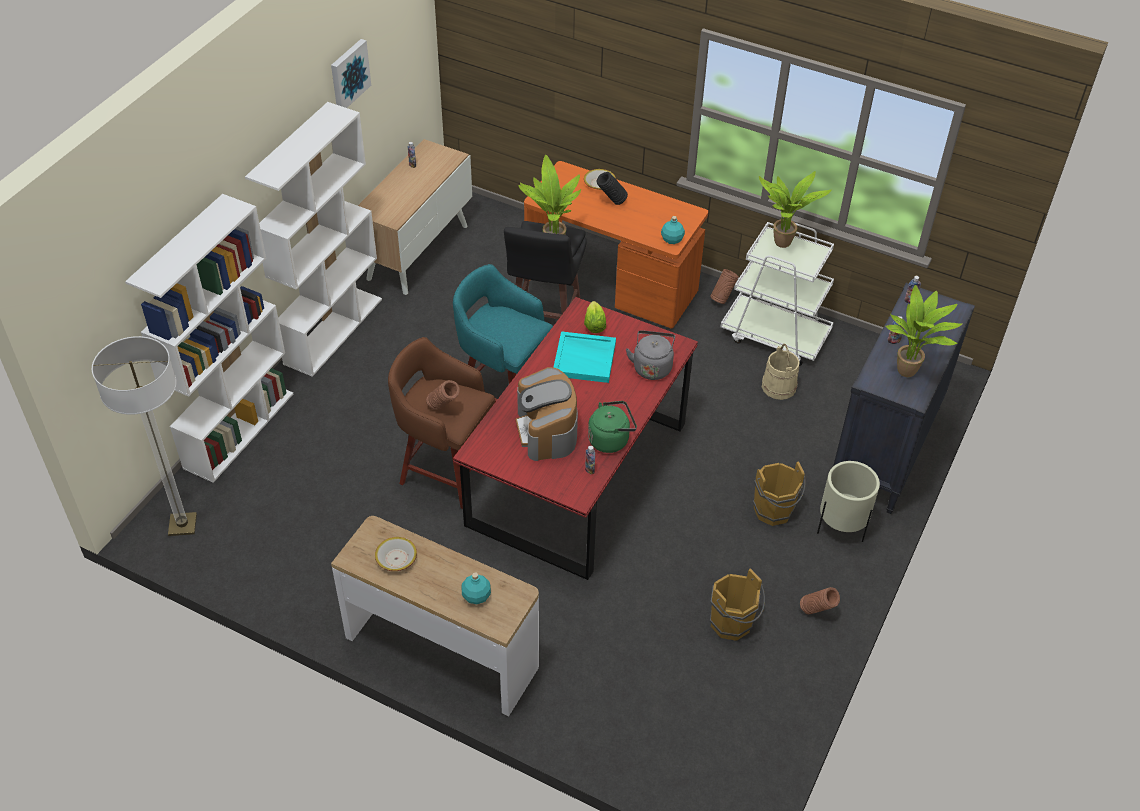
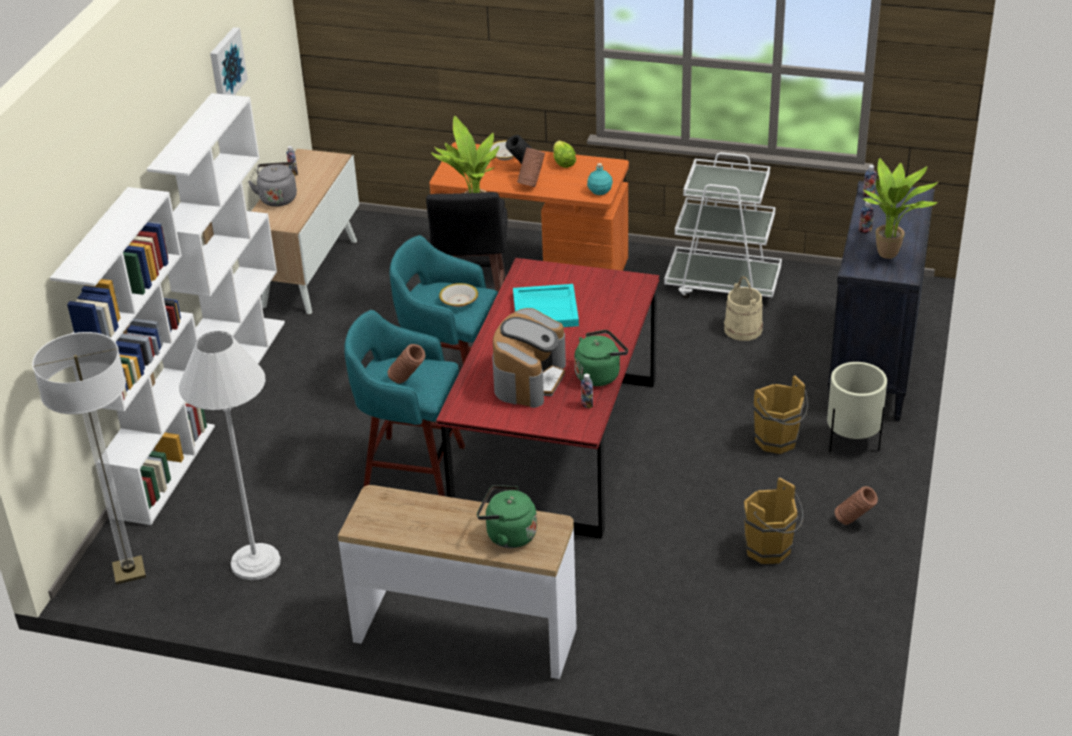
camera: 10 degrees left, 10 degrees down
bowl [375,537,417,571] -> bowl moved to [439,283,478,307]
brown stool [388,337,495,509] -> turquoise stool [344,310,465,496]
turquoise bottle [461,572,491,604] -> green kettle [477,485,537,548]
coffee machine [516,367,578,461] -> coffee machine turned 135 degrees counterclockwise [492,308,566,408]
lettuce [584,301,606,333] -> lettuce moved to [553,141,576,168]
grey kettle [626,330,675,380] -> grey kettle moved to [248,162,297,207]
brown vase [710,269,739,304] -> brown vase moved to [517,148,545,187]
potted plant [759,171,832,248] -> none
none -> white floor lamp [179,331,281,580]

